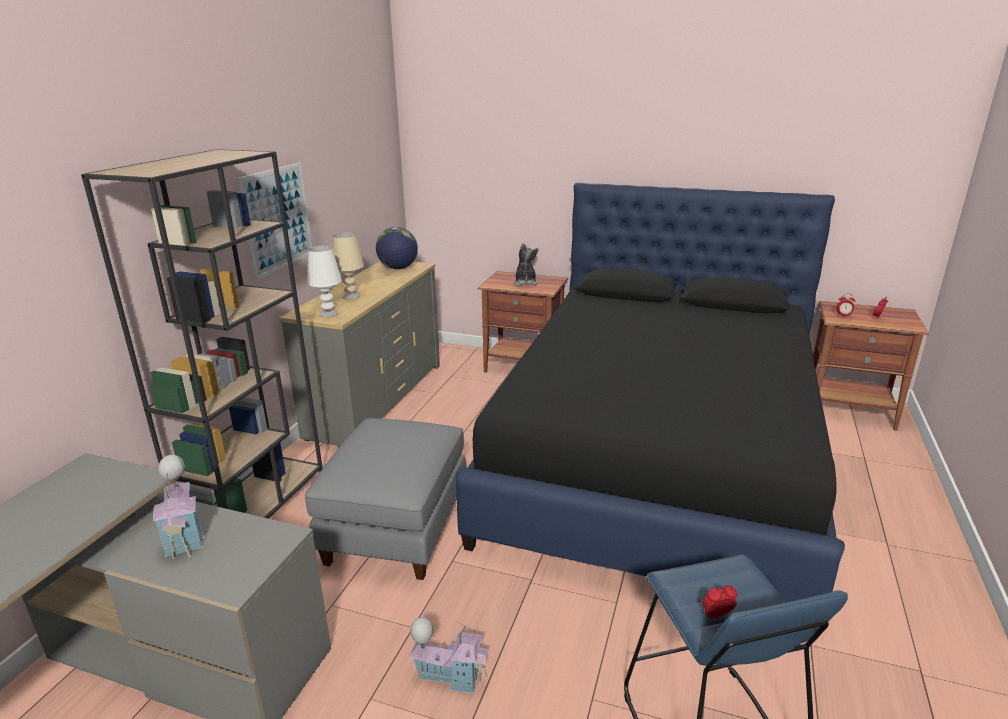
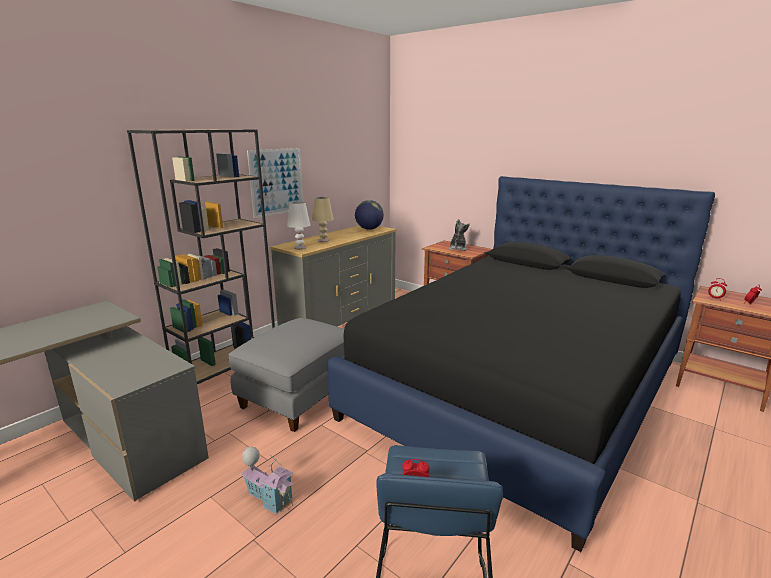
camera: 20 degrees right, 5 degrees down
toy house [153,455,205,559] -> none

